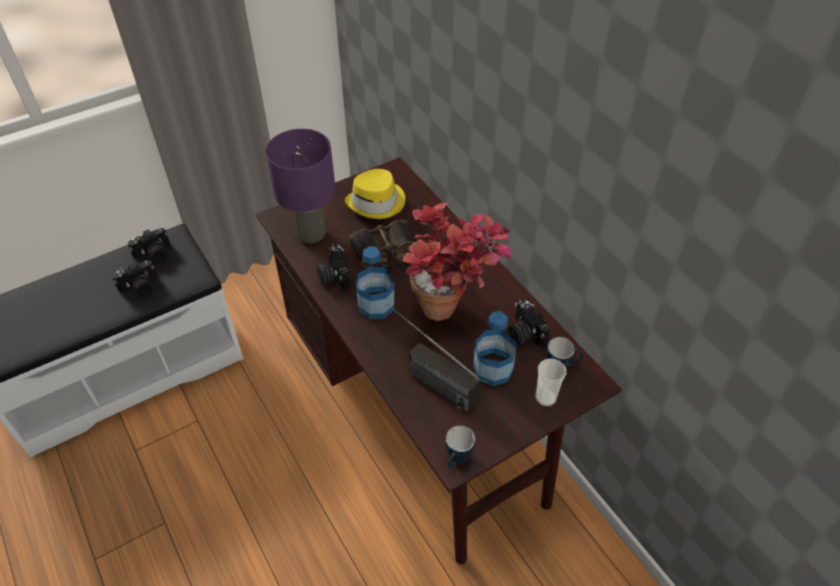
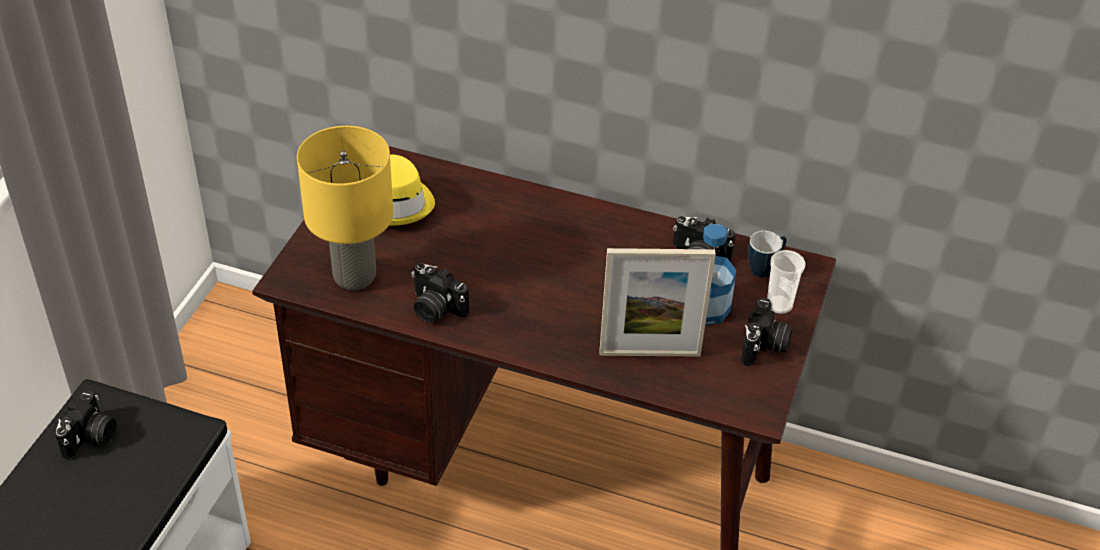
camera: 40 degrees left, 5 degrees down
camera [112,260,157,296] -> camera moved to [741,298,793,366]
purple table lamp [266,129,336,243] -> yellow table lamp [297,126,394,291]
binoculars [348,220,415,272] -> none
bottle [356,246,394,319] -> none
radio [387,303,481,412] -> picture frame [599,248,716,356]
potted plant [403,202,512,321] -> none
mug [446,426,475,469] -> none

